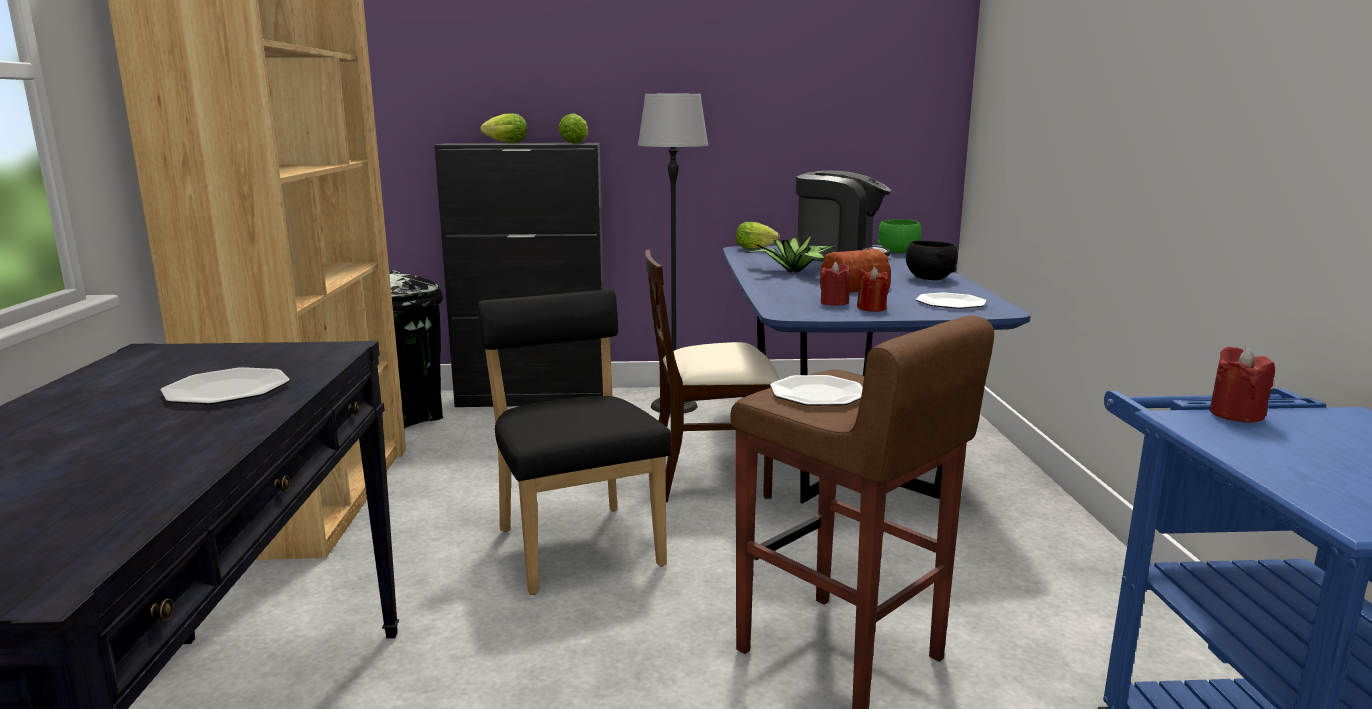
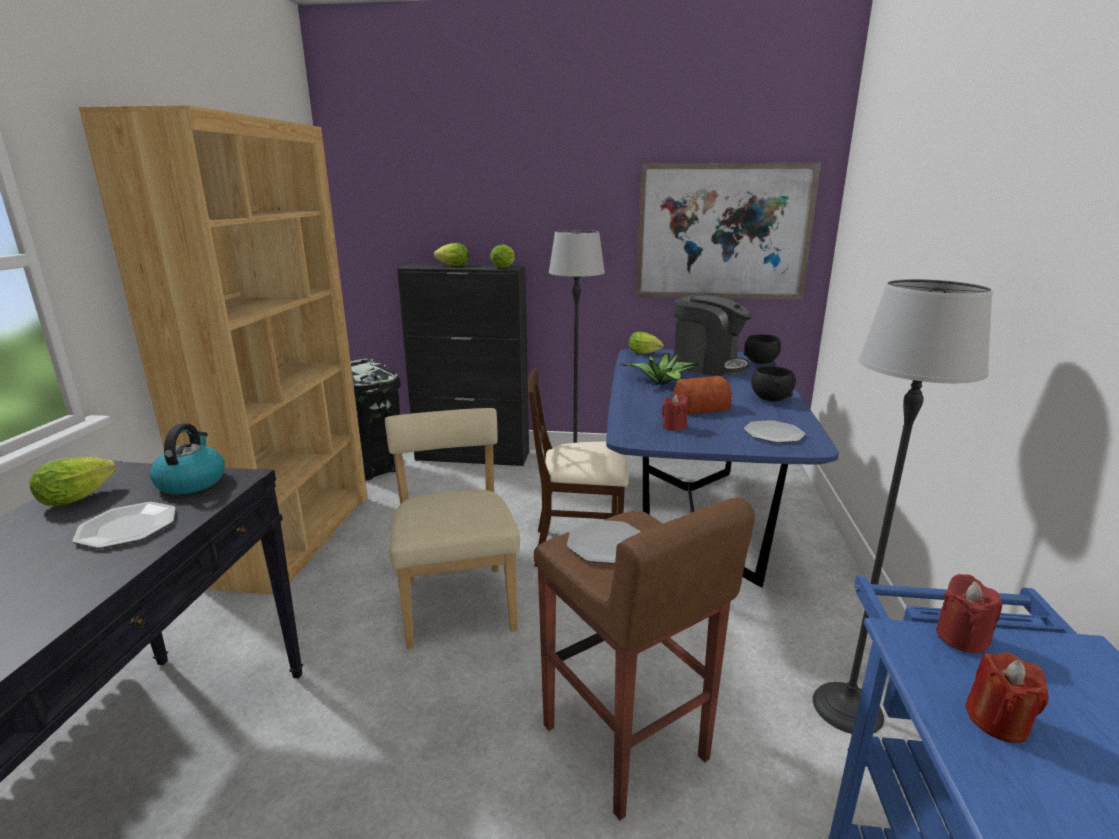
camera: 10 degrees right, 5 degrees up
black chair [477,290,671,595] -> beige chair [385,408,520,649]
red candle [857,267,889,312] -> red candle moved to [965,652,1049,743]
green bowl [877,219,921,253] -> black bowl [743,334,781,364]
none -> lettuce [30,457,117,506]
none -> kettle [149,423,225,495]
none -> picture [636,163,821,300]
none -> floor lamp [813,279,993,734]

